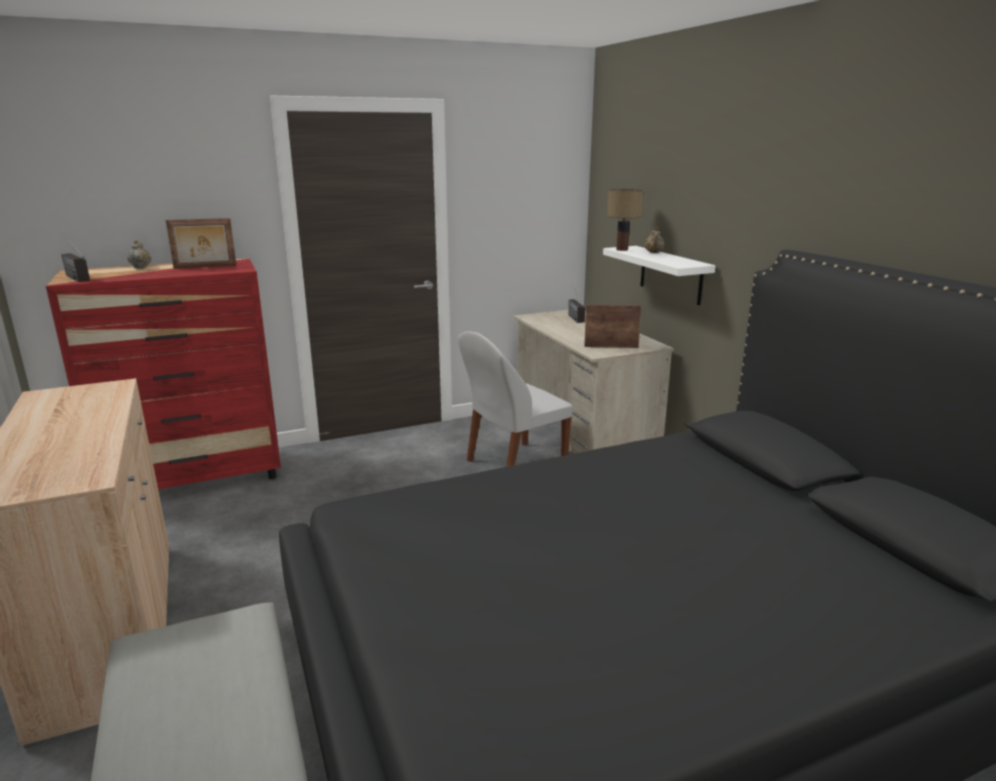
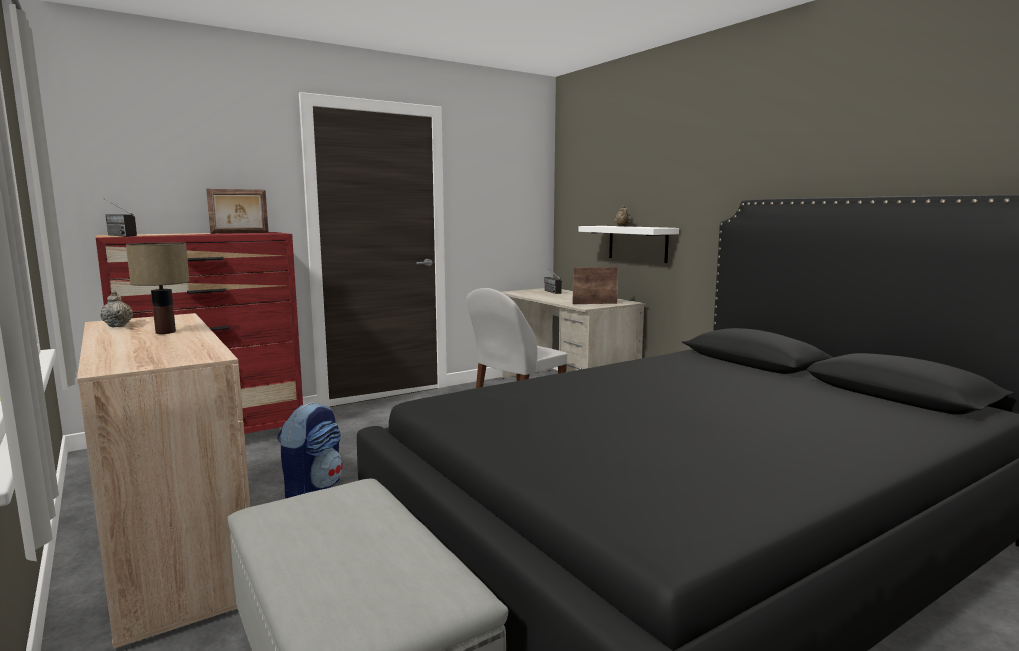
camera: 10 degrees left, 10 degrees down
beige teapot [128,240,151,268] -> beige teapot moved to [100,290,133,327]
table lamp [607,189,643,251] -> table lamp moved to [126,242,190,334]
none -> backpack [277,402,343,498]

